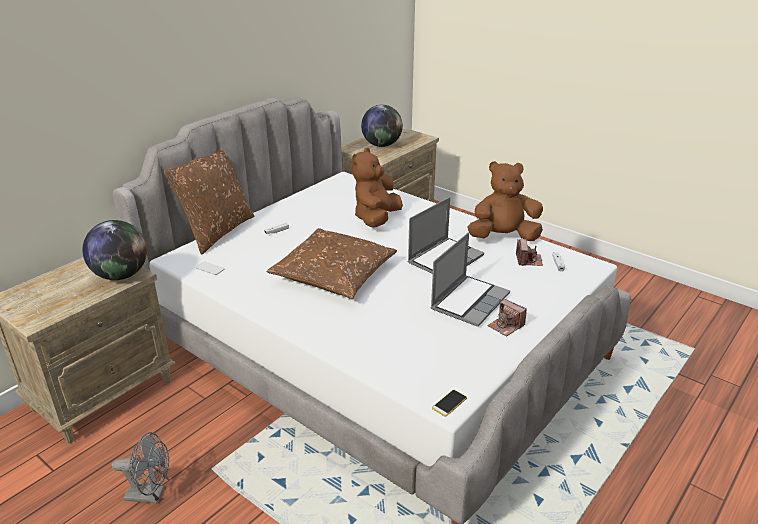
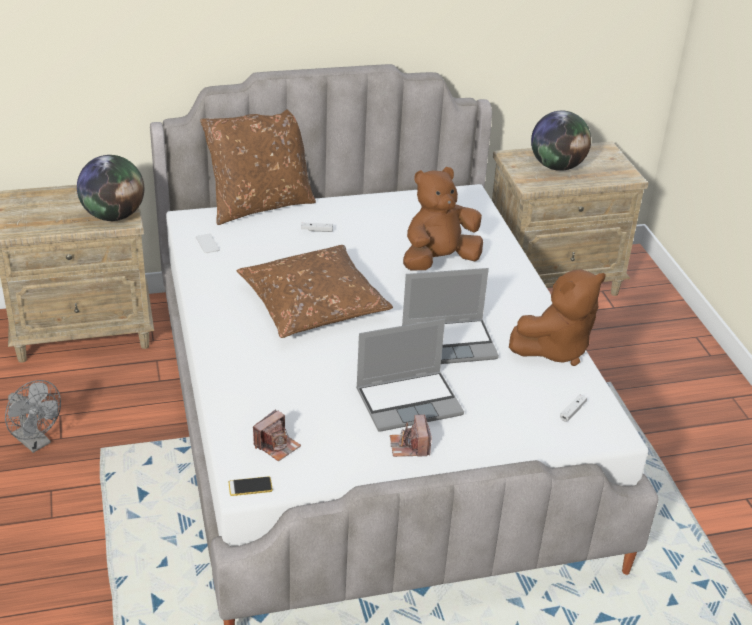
camera: 35 degrees right, 5 degrees up
brown plush toy [468,161,543,241] -> brown plush toy turned 120 degrees clockwise [509,269,606,366]
camera [516,239,543,266] -> camera moved to [253,409,301,461]

